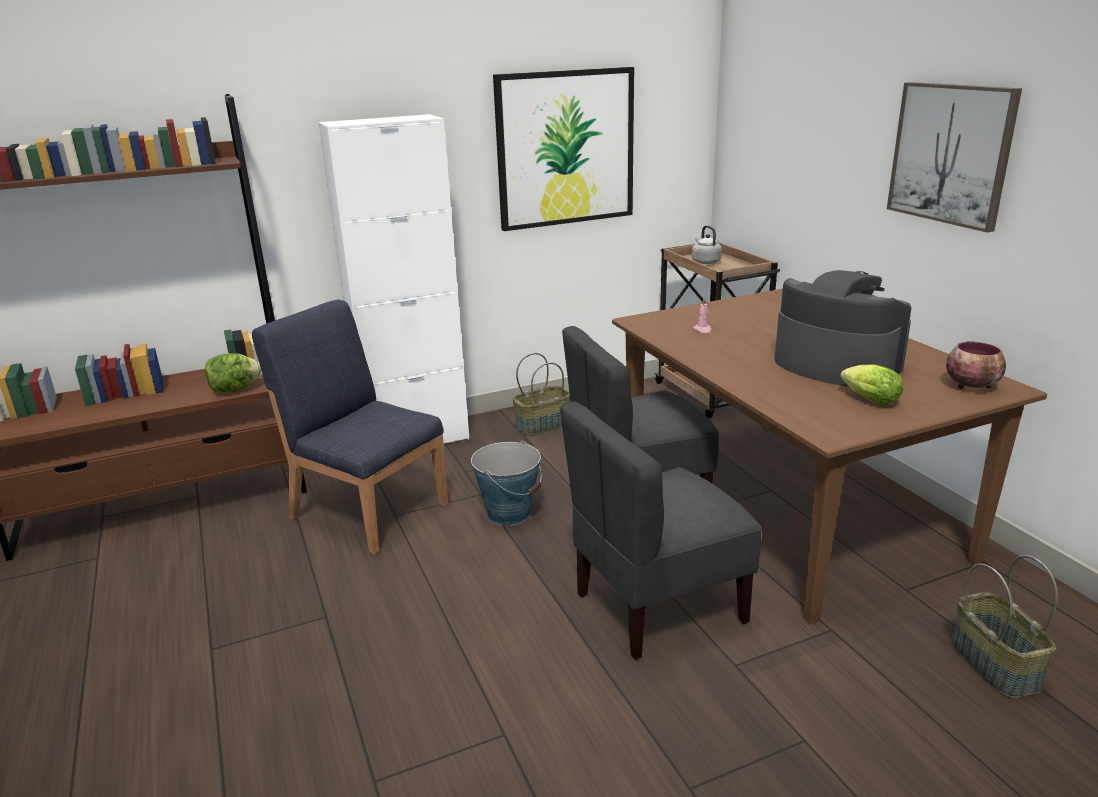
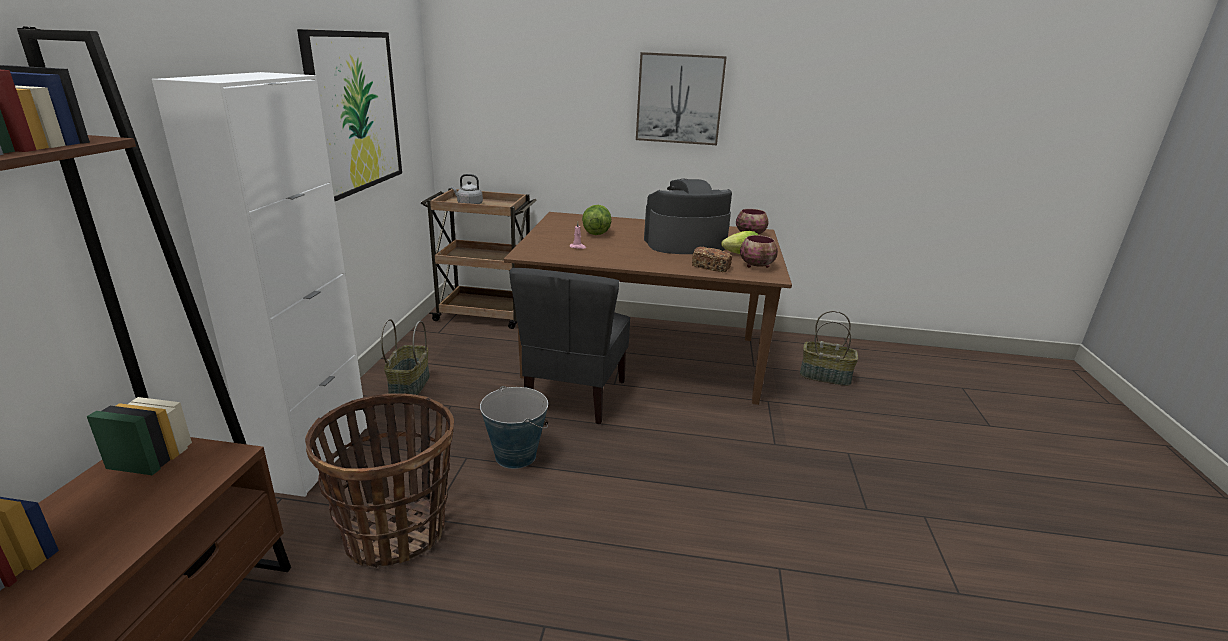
camera: 60 degrees left, 0 degrees up
lettuce [205,353,261,393] -> lettuce moved to [582,205,611,235]
blue chair [252,299,448,555] -> basket [305,393,454,568]
grey chair [560,401,762,660] -> none
none -> bread [692,247,732,272]
none -> bowl [740,235,778,268]

